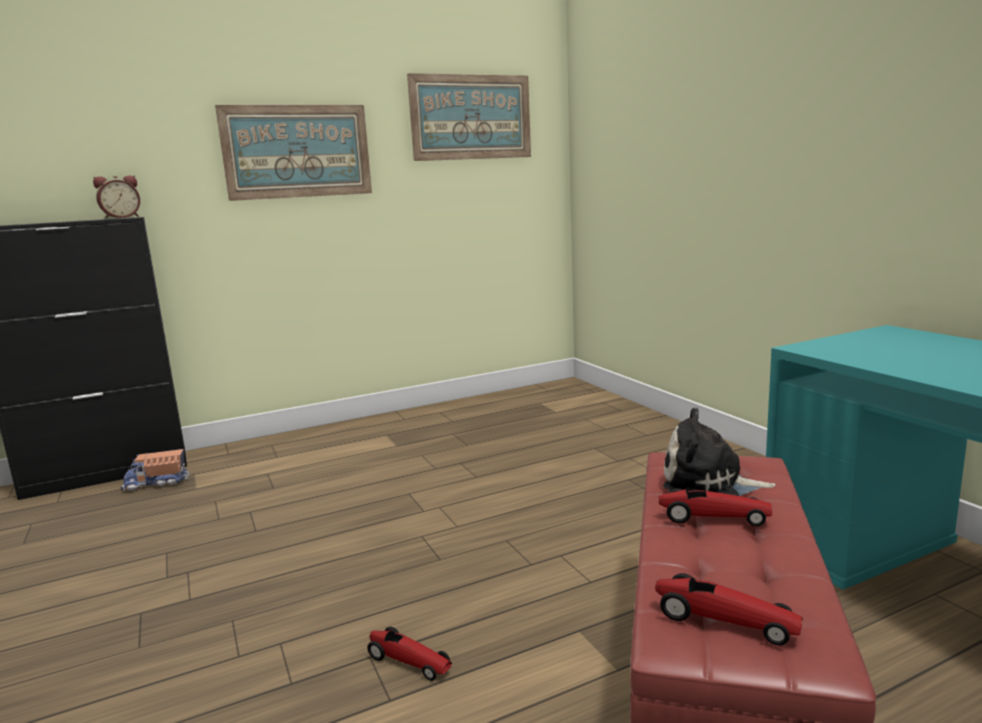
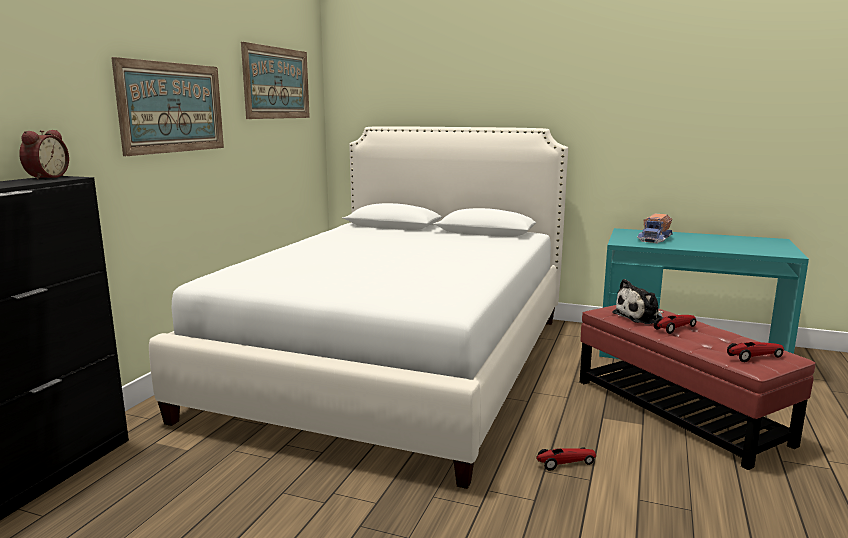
camera: 45 degrees left, 0 degrees up
toy truck [121,449,190,491] -> toy truck moved to [637,214,672,243]
none -> white bed [149,126,568,489]

